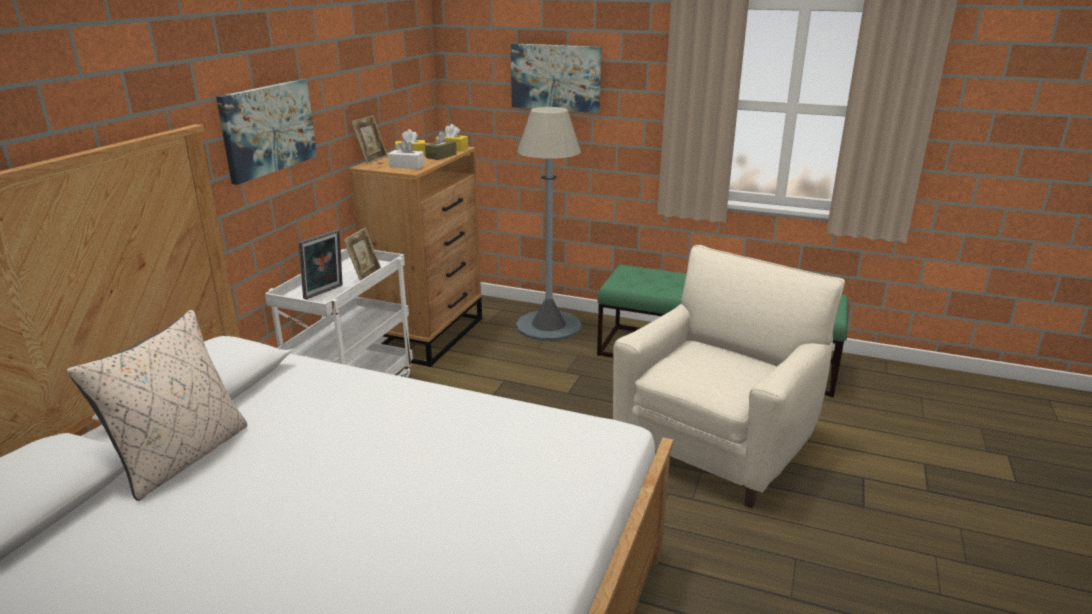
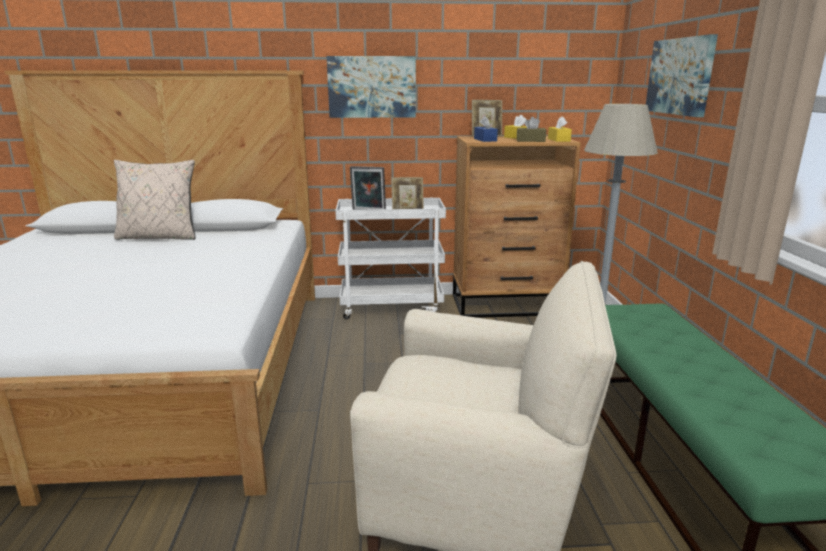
camera: 65 degrees right, 5 degrees down
white tissue box [388,140,424,169] -> blue tissue box [474,116,498,142]

